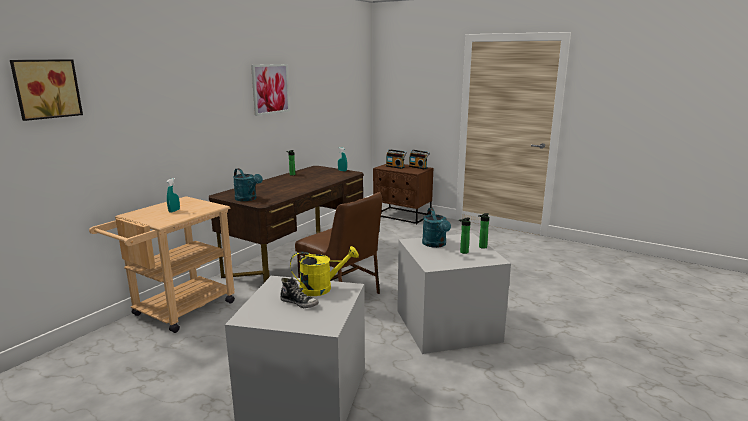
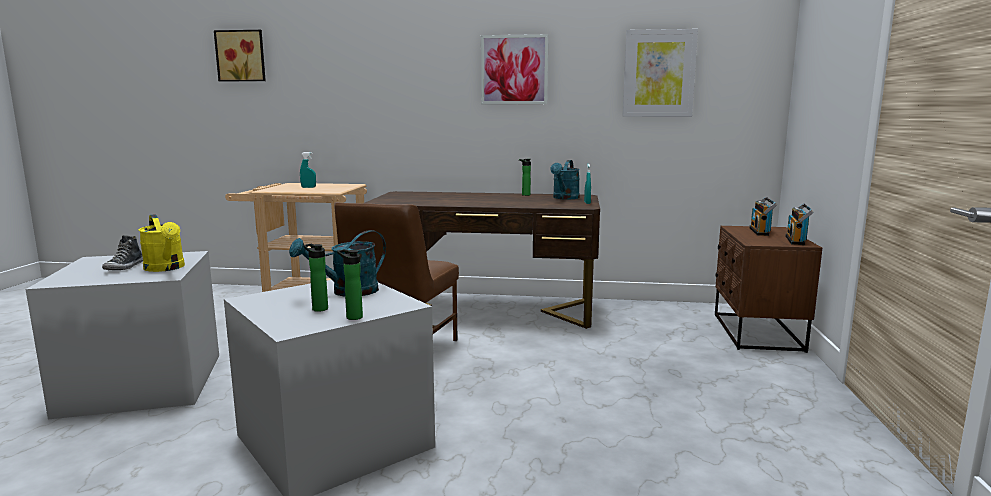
camera: 65 degrees right, 5 degrees down
turquoise watering can [233,168,263,201] -> turquoise watering can moved to [550,160,580,199]
none -> picture [622,29,698,117]

